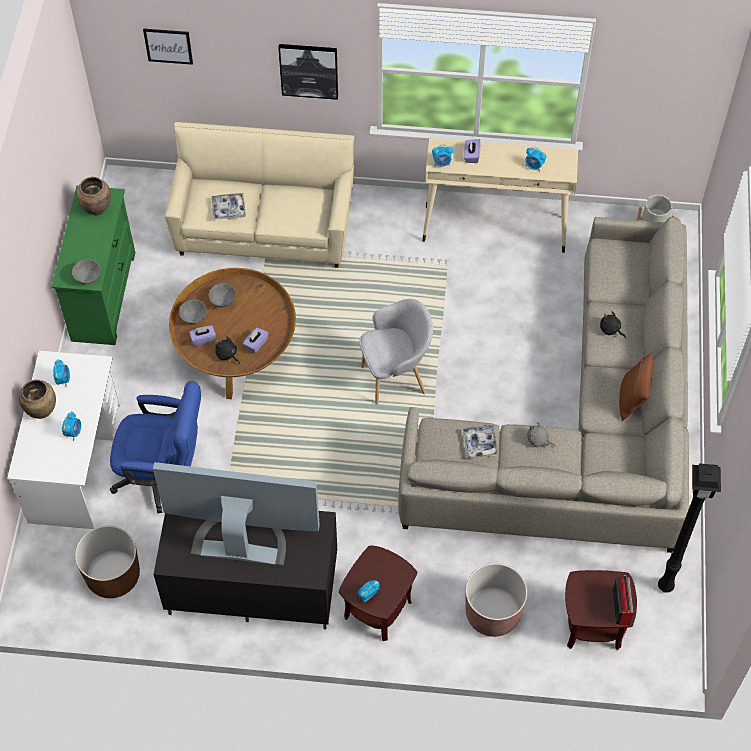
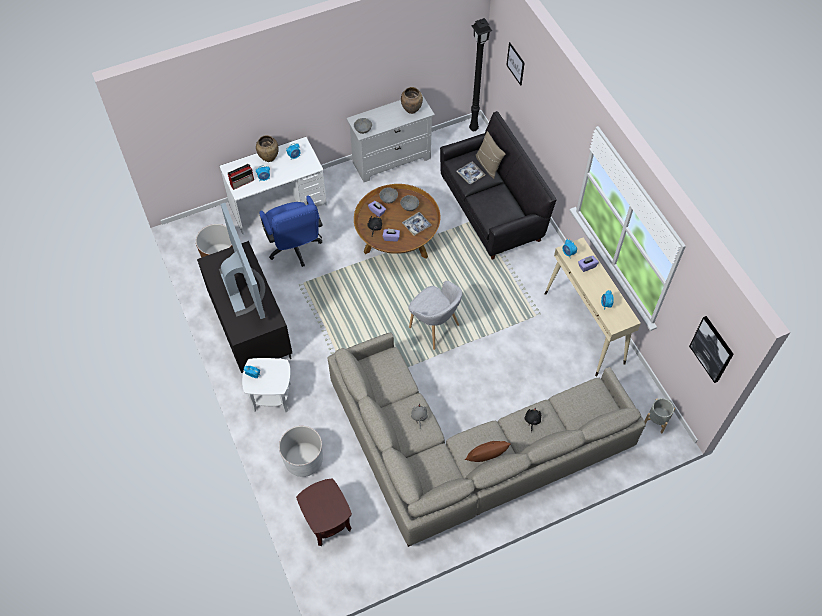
camera: 60 degrees right, 0 degrees up
green dresser [51,185,136,345] -> white dresser [346,93,435,182]
beige sofa [165,122,354,268] -> black sofa [440,111,557,260]
picture [278,44,338,100] -> picture moved to [689,316,734,383]
brown side table [339,545,417,641] -> white side table [242,358,291,413]
tray [461,425,499,458] -> tray moved to [402,212,432,236]
brown planter [465,563,527,637] -> white planter [279,426,323,477]
radio [612,575,634,625] -> radio moved to [228,164,254,190]
black floor lamp [658,463,721,592] -> black floor lamp moved to [469,18,492,131]
none -> beige pillow [476,131,505,179]

